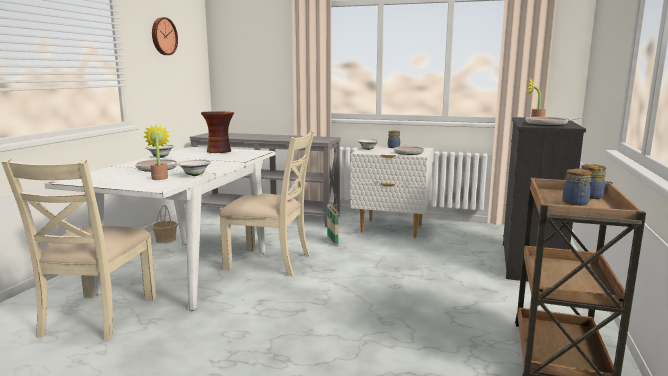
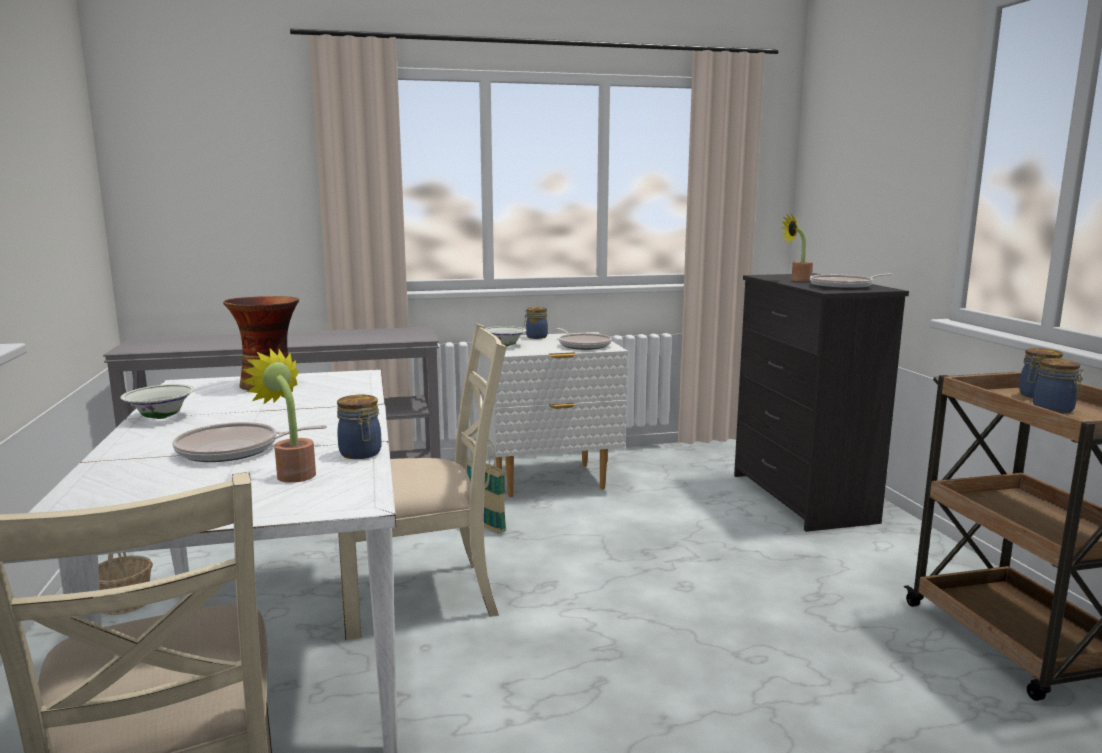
camera: 30 degrees left, 0 degrees up
wall clock [152,17,178,55] -> none
white bowl [176,160,212,176] -> jar [337,395,382,459]

